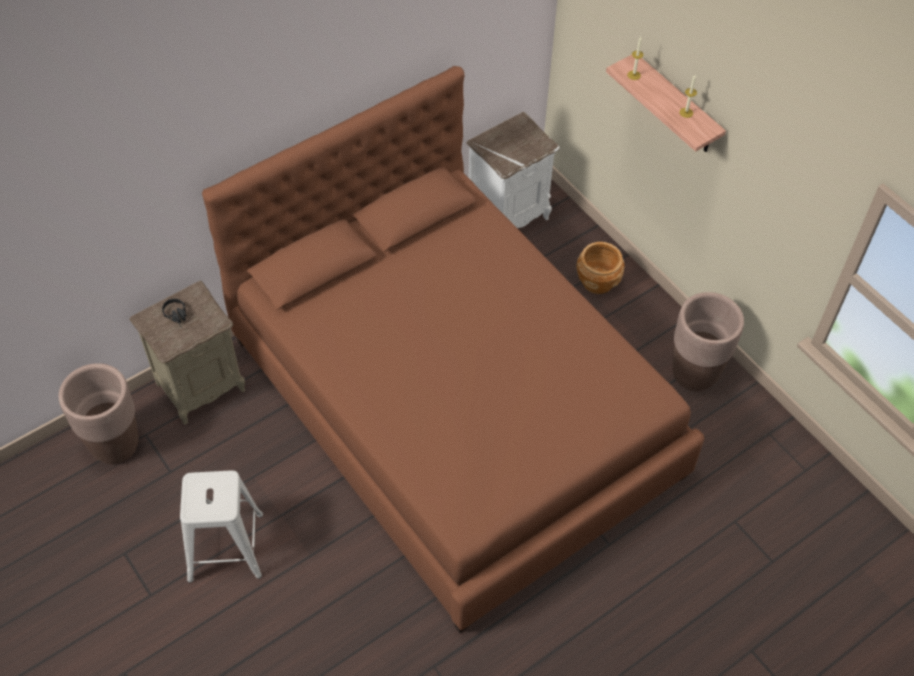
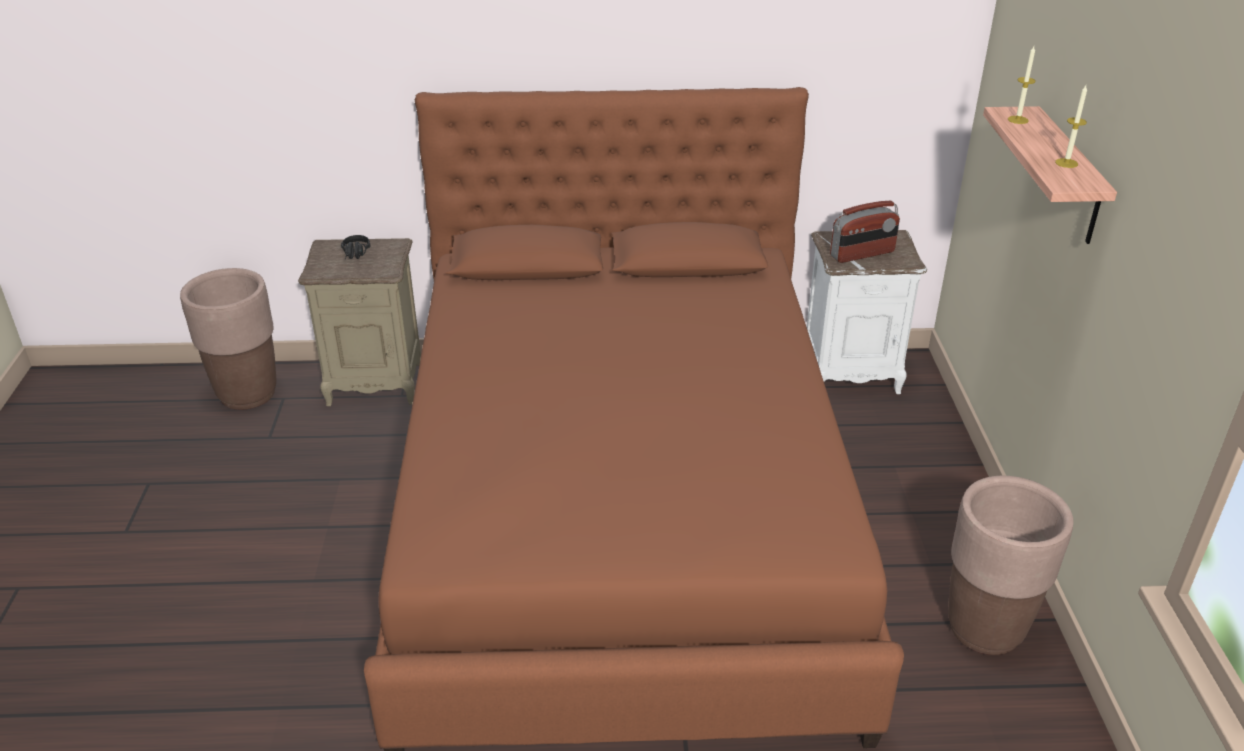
camera: 35 degrees right, 20 degrees down
white stool [180,471,263,583] -> none
brown planter [576,242,625,294] -> none
none -> radio [830,201,900,263]

